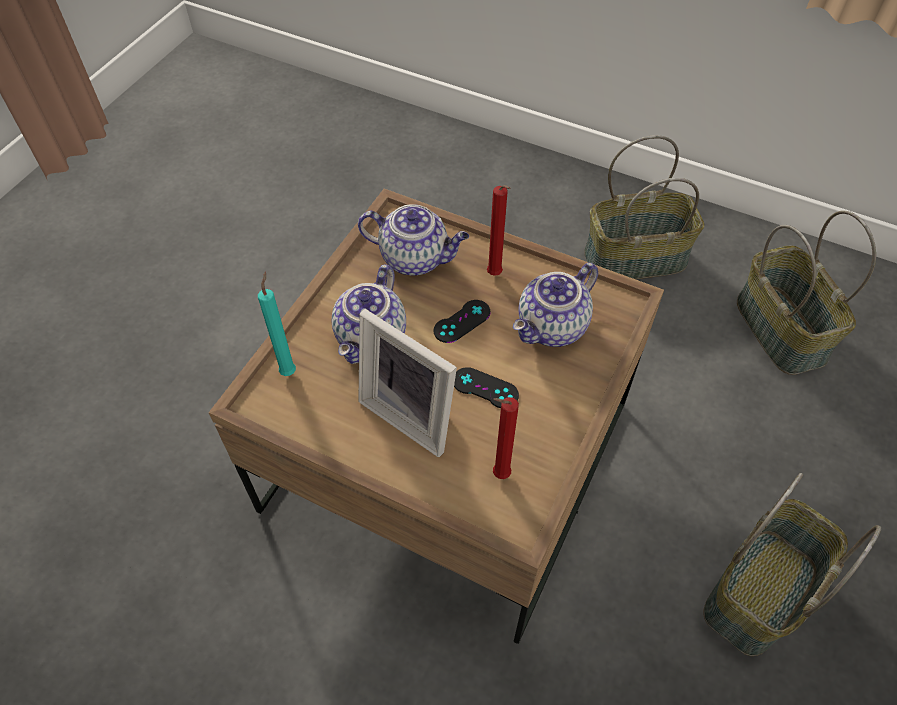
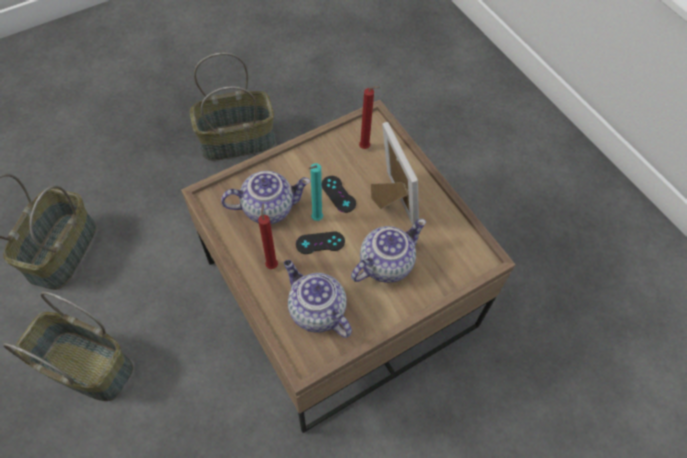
camera: 150 degrees left, 5 degrees up
turquoise candle [258,272,296,376] -> turquoise candle moved to [309,163,323,221]

